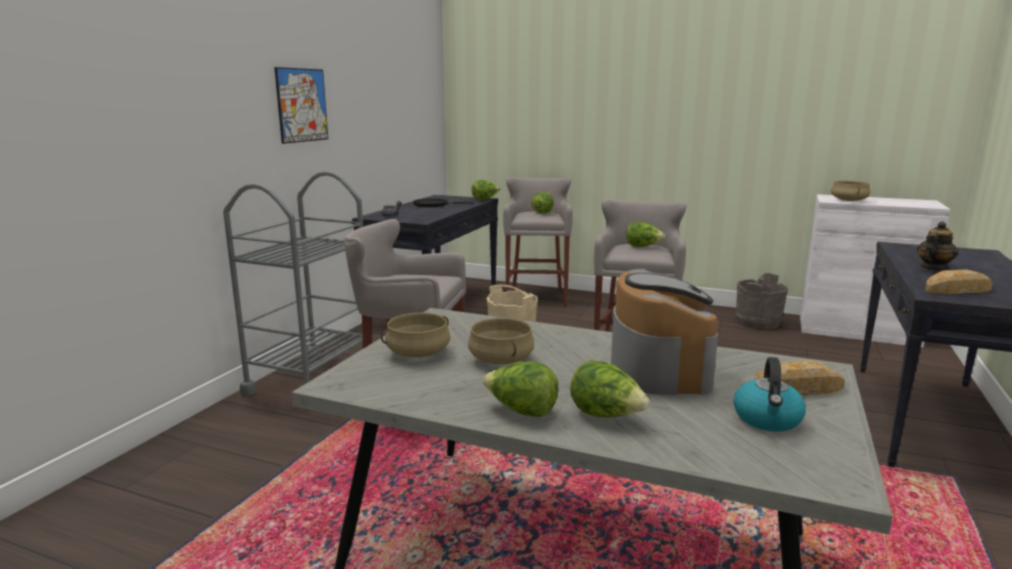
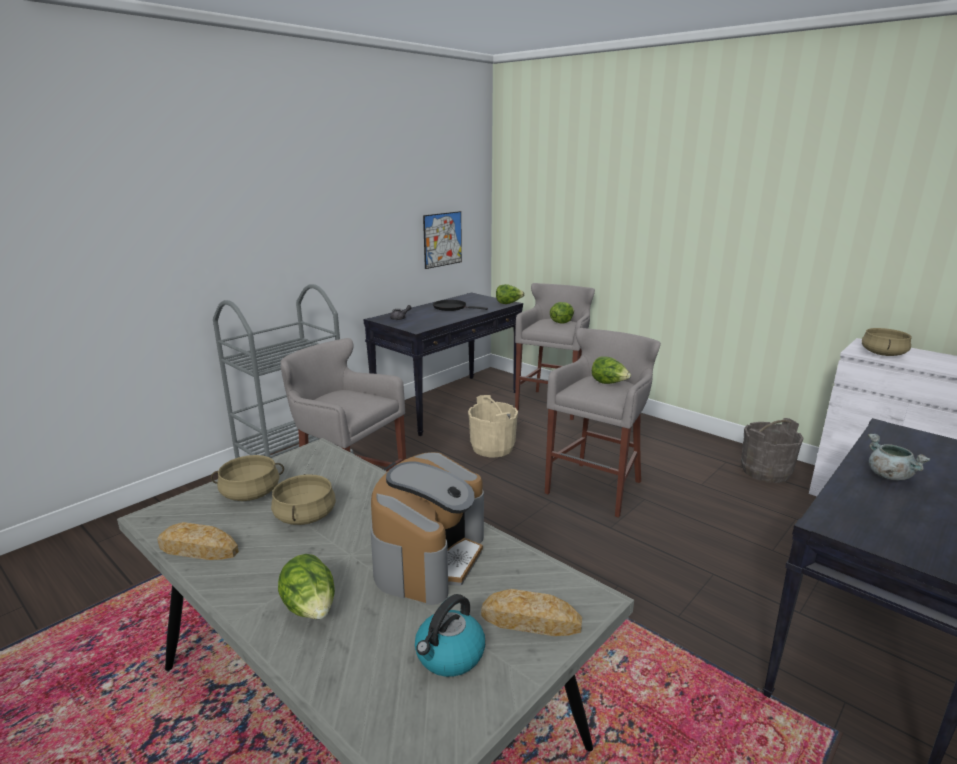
camera: 20 degrees right, 5 degrees up
picture [274,67,328,144] -> picture moved to [423,211,462,269]
lettuce [483,362,558,417] -> none
teapot [917,221,958,270] -> grey cooking pot [868,434,931,480]
bread [925,270,993,294] -> bread moved to [157,522,239,560]

